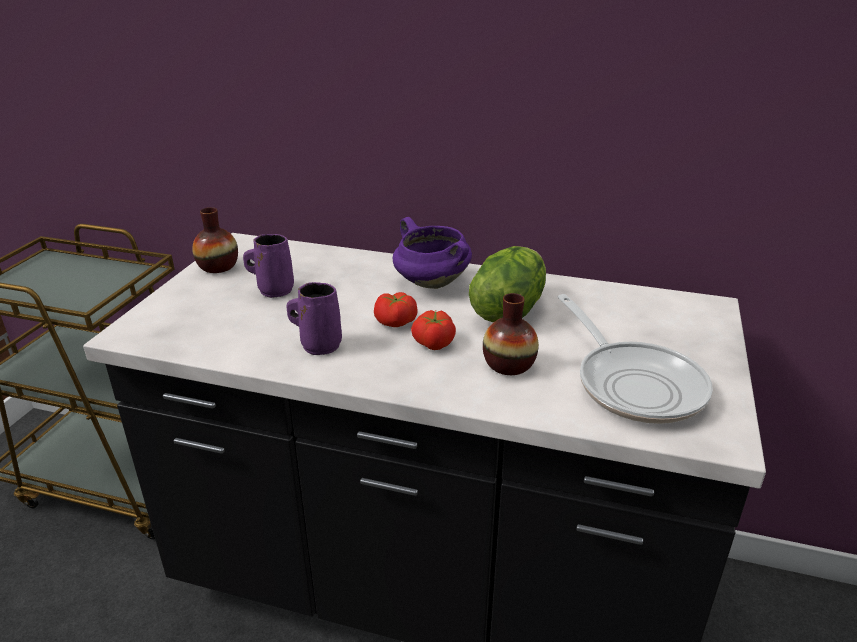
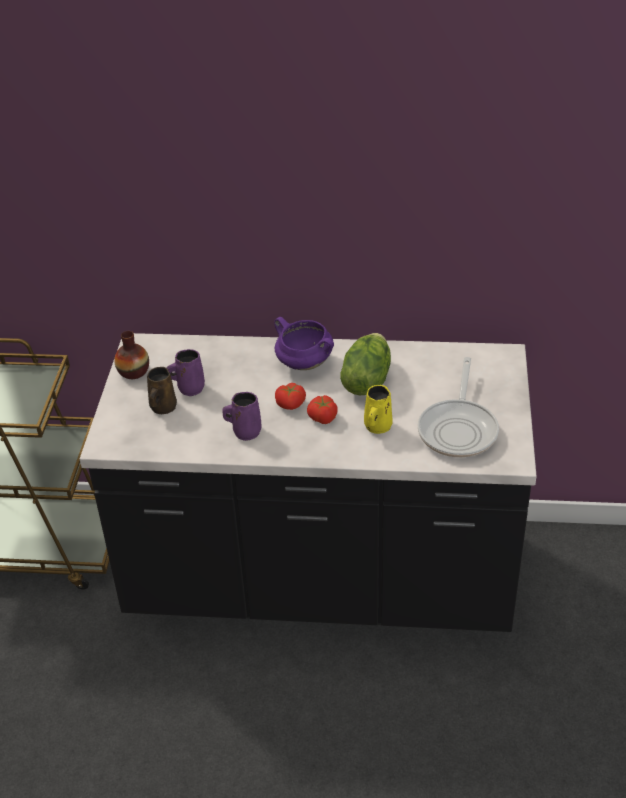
camera: 10 degrees left, 10 degrees up
vase [483,293,539,375] -> yellow mug [364,385,393,434]
frying pan [558,294,713,424] -> frying pan turned 45 degrees clockwise [418,357,499,458]
none -> brown mug [147,367,177,414]

